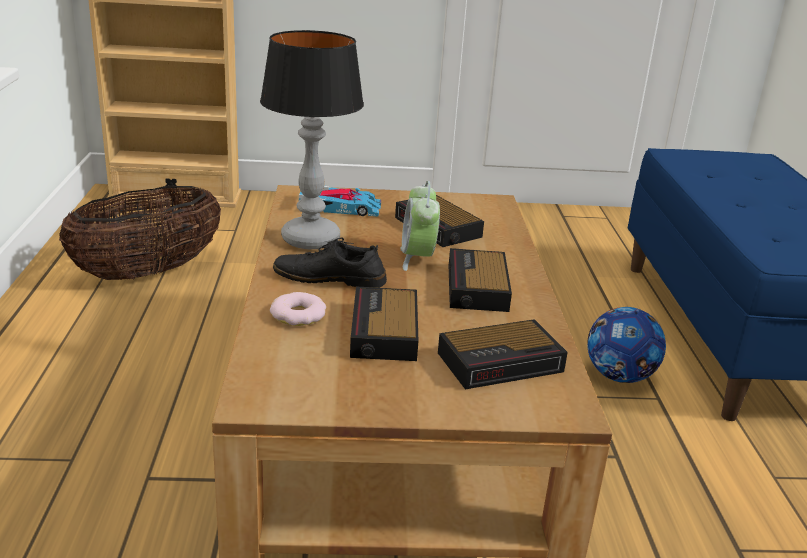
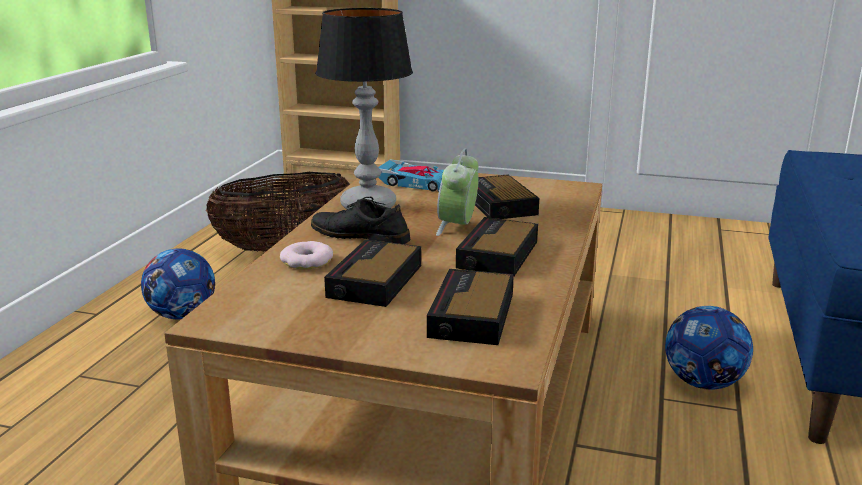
camera: 20 degrees right, 5 degrees down
alarm clock [438,319,568,389] -> alarm clock turned 105 degrees clockwise [427,269,514,345]
none -> football [141,248,215,319]

